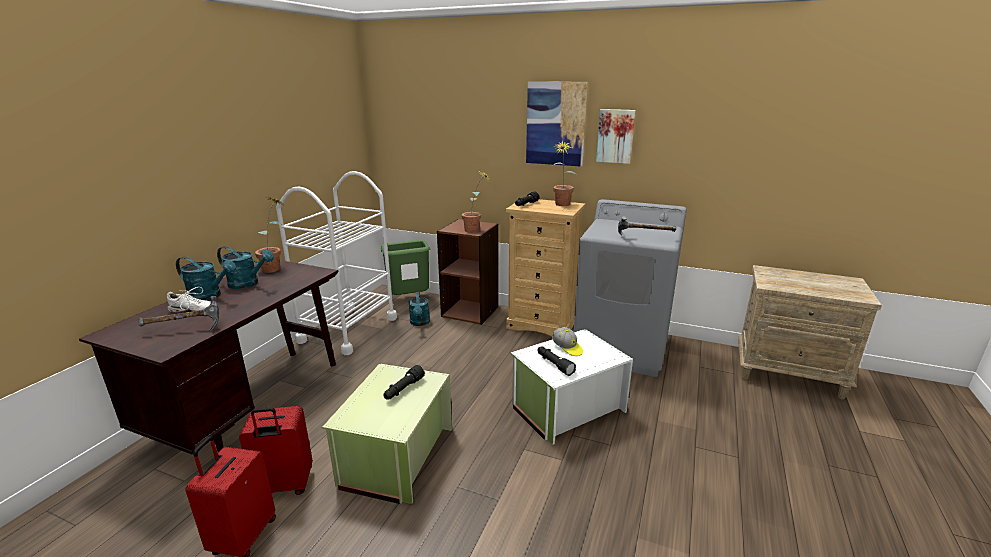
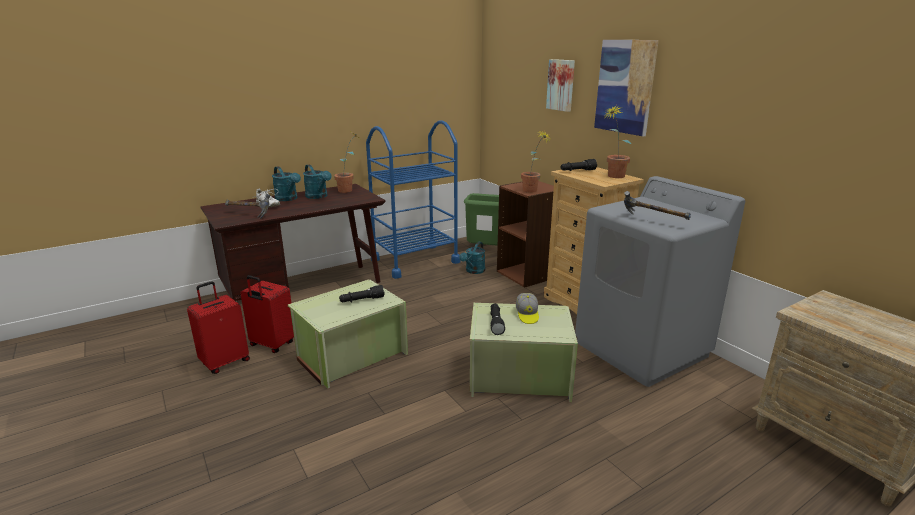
camera: 35 degrees right, 0 degrees up
white cart [276,171,397,355] -> blue cart [366,120,461,279]
white storage box [511,329,633,445] -> green storage box [469,303,578,402]
picture [596,109,636,164] -> picture moved to [546,59,575,112]

